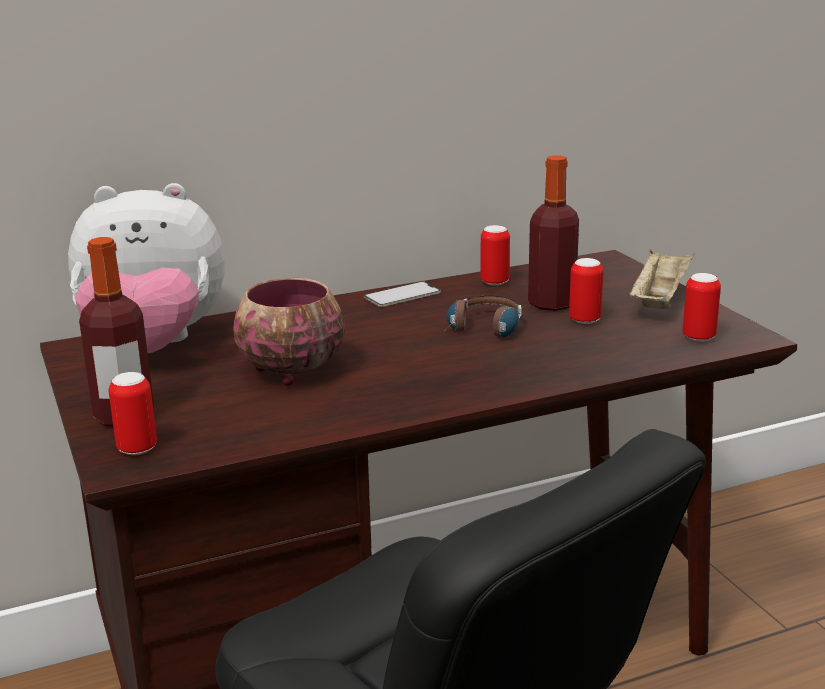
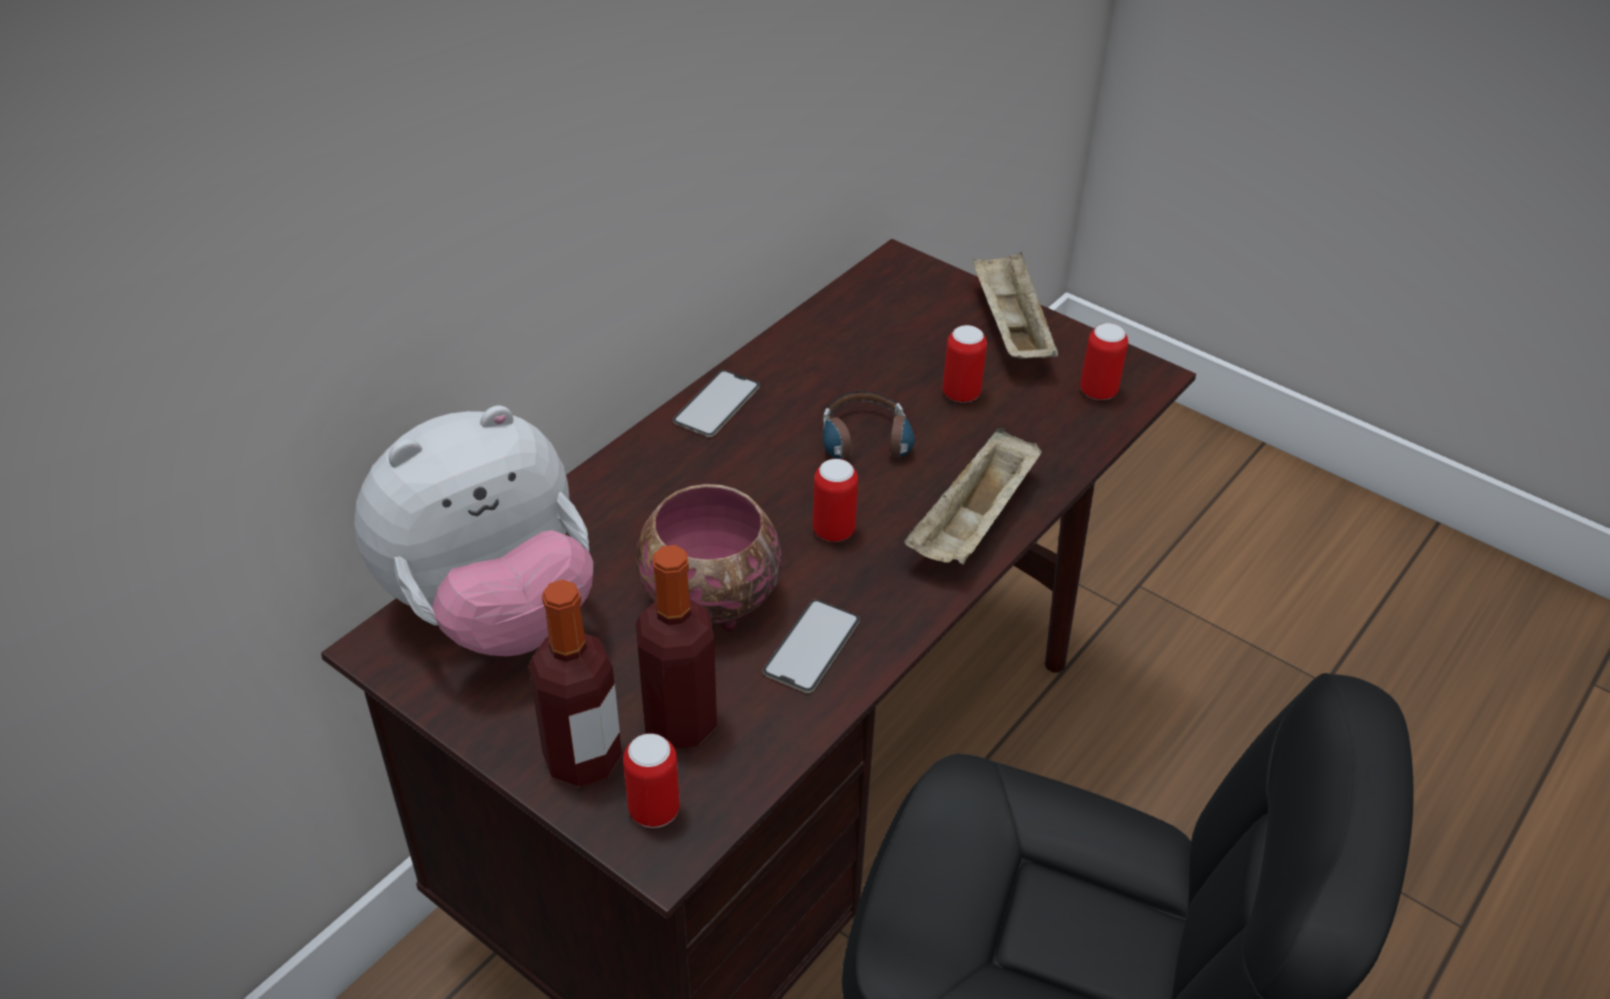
camera: 30 degrees left, 20 degrees up
can [480,225,510,286] -> can moved to [813,459,858,542]
bottle [528,155,579,311] -> bottle moved to [636,545,717,749]
none -> phone [763,600,860,693]
none -> beige tray [904,428,1042,564]

